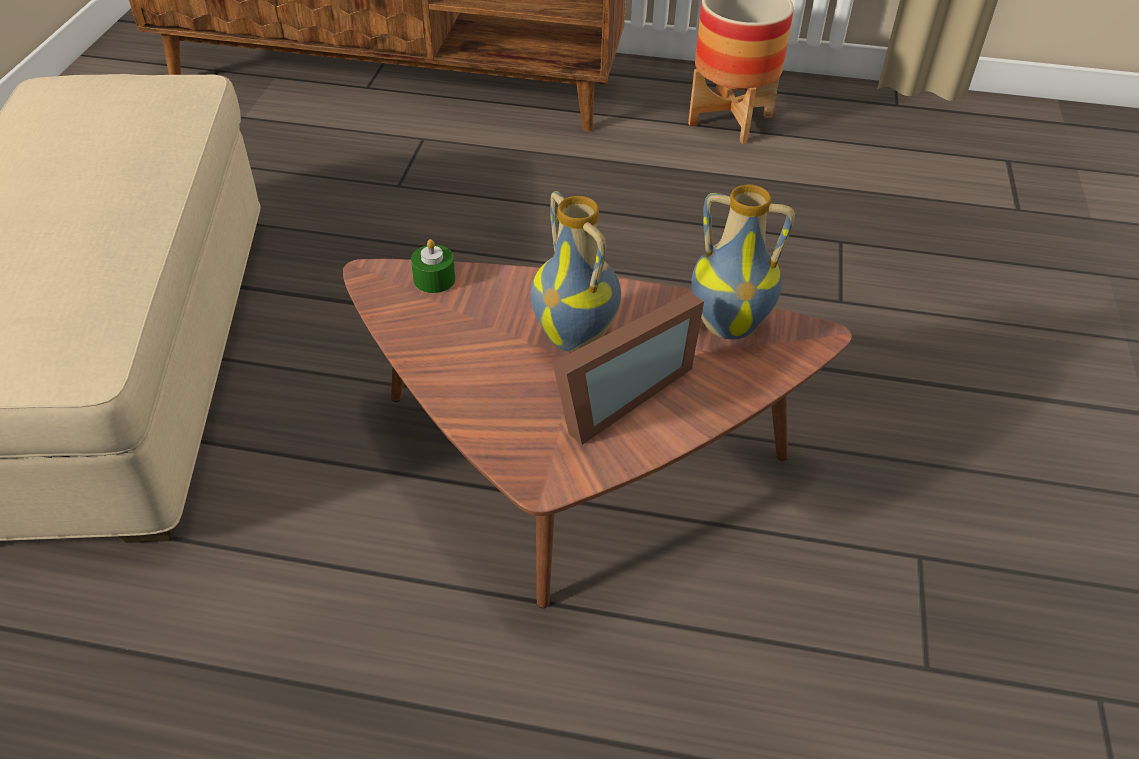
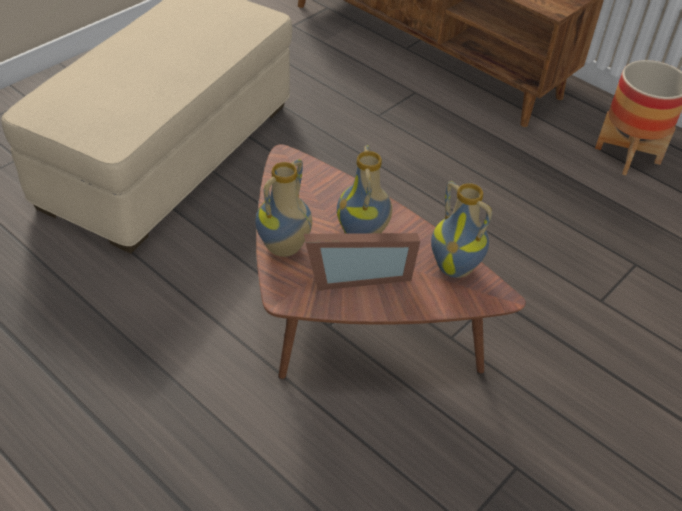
camera: 30 degrees right, 0 degrees up
green candle [411,239,455,293] -> none
none -> vase [255,159,312,257]

